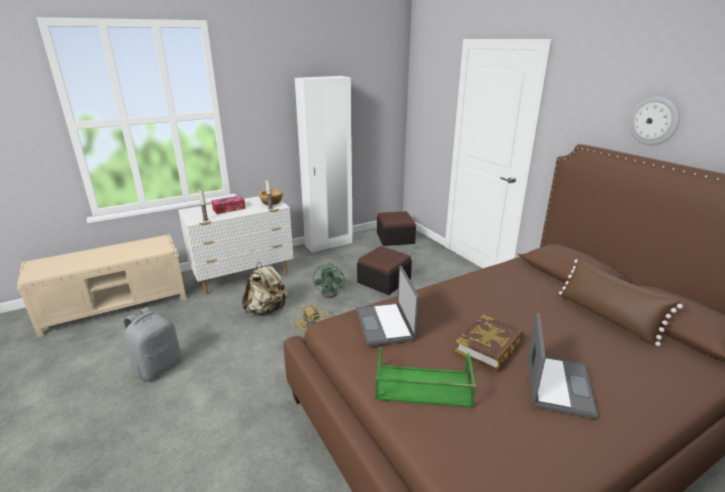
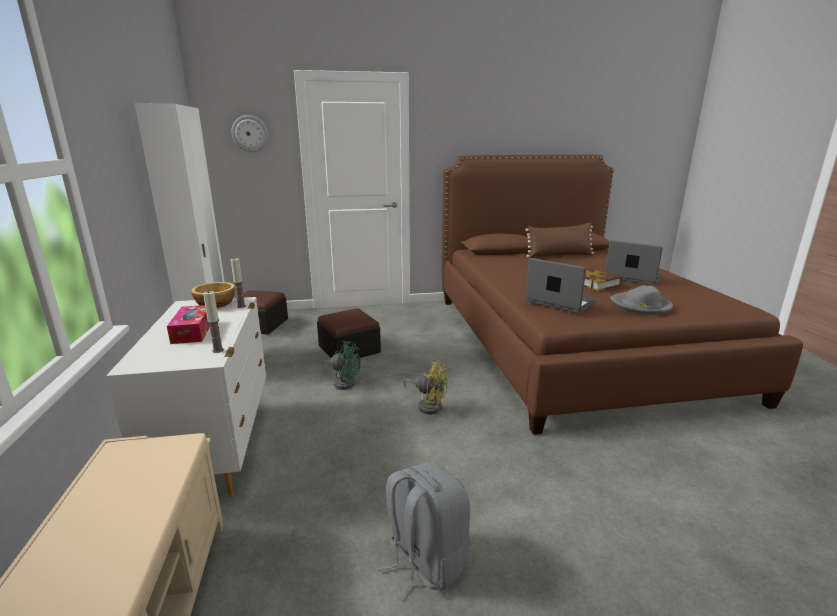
camera: 70 degrees left, 5 degrees down
beige backpack [242,262,289,315] -> none
laptop [356,266,419,346] -> laptop turned 150 degrees counterclockwise [526,258,596,313]
green tray [375,347,476,408] -> grey hat [610,285,673,315]
wall clock [629,97,679,145] -> wall clock moved to [232,115,268,152]

